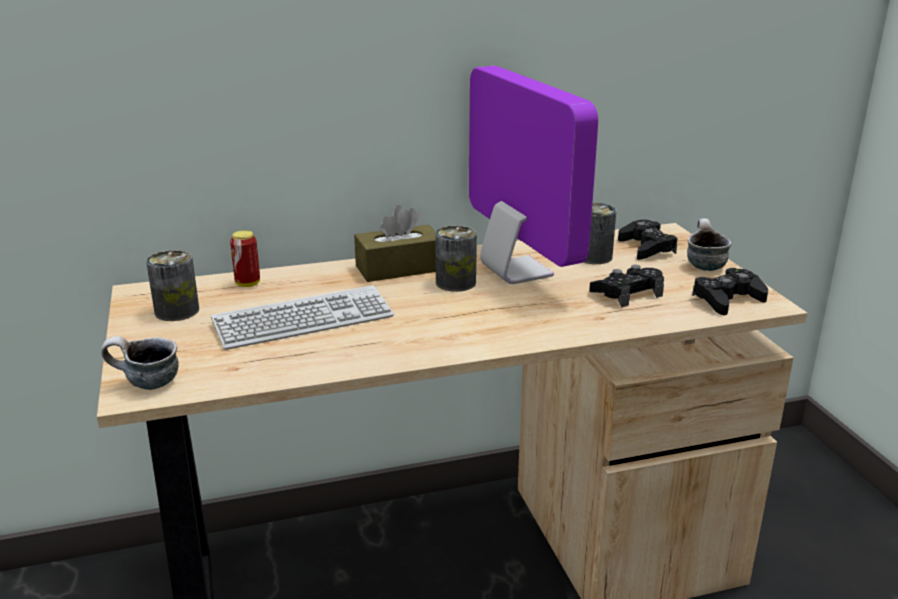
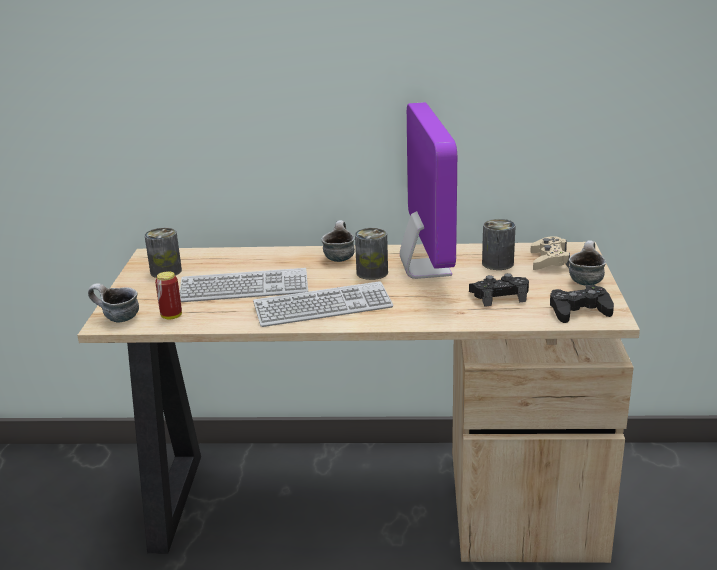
camera: 20 degrees right, 0 degrees up
can [230,230,260,287] -> can moved to [155,271,182,320]
brown tissue box [354,205,436,282] -> mug [321,220,355,262]
black game controller [618,220,678,260] -> beige game controller [530,236,570,270]
none -> keyboard [253,281,393,327]

